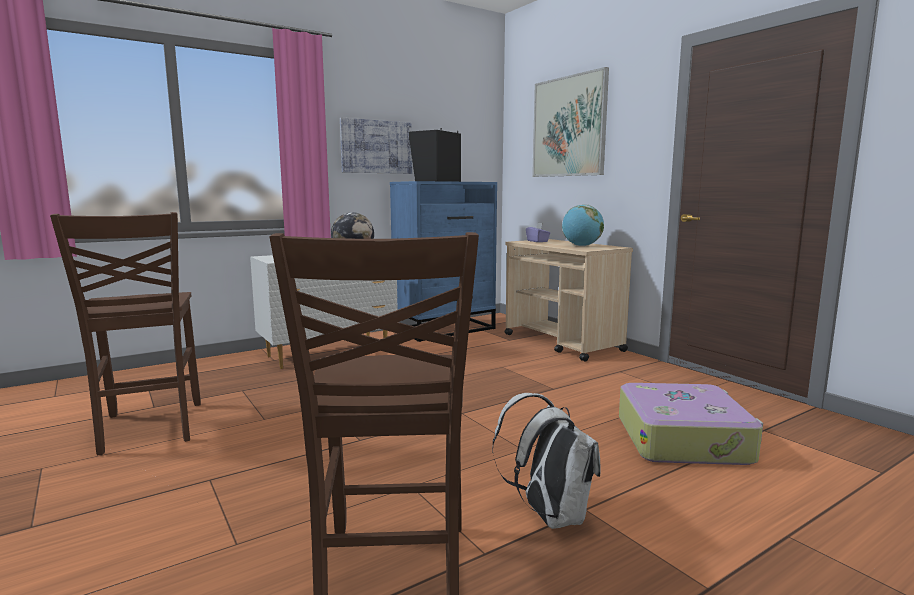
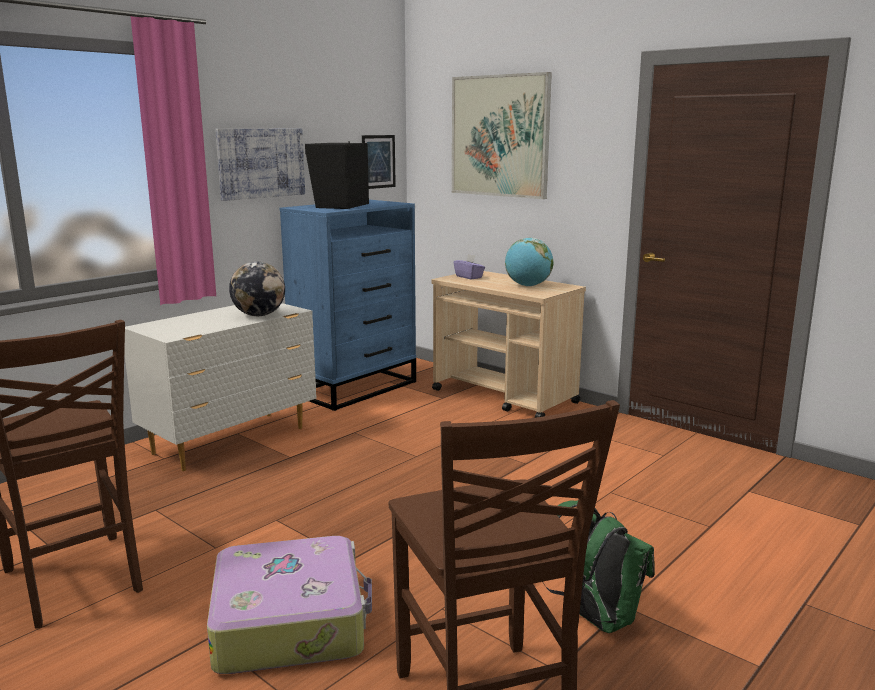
camera: 15 degrees left, 5 degrees up
white backpack [492,393,600,529] -> green backpack [543,500,655,633]
suitcase [619,383,763,465] -> suitcase moved to [207,536,372,674]
none -> picture [362,135,396,189]

